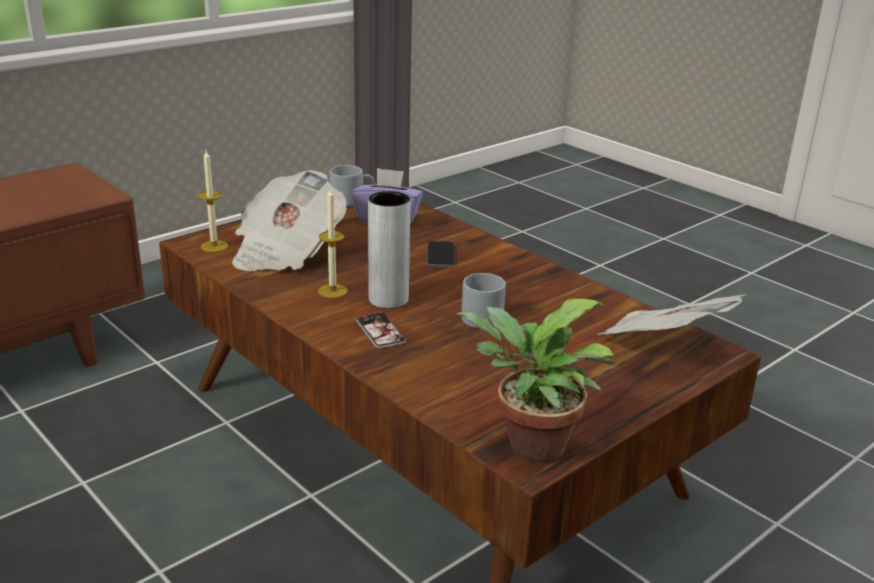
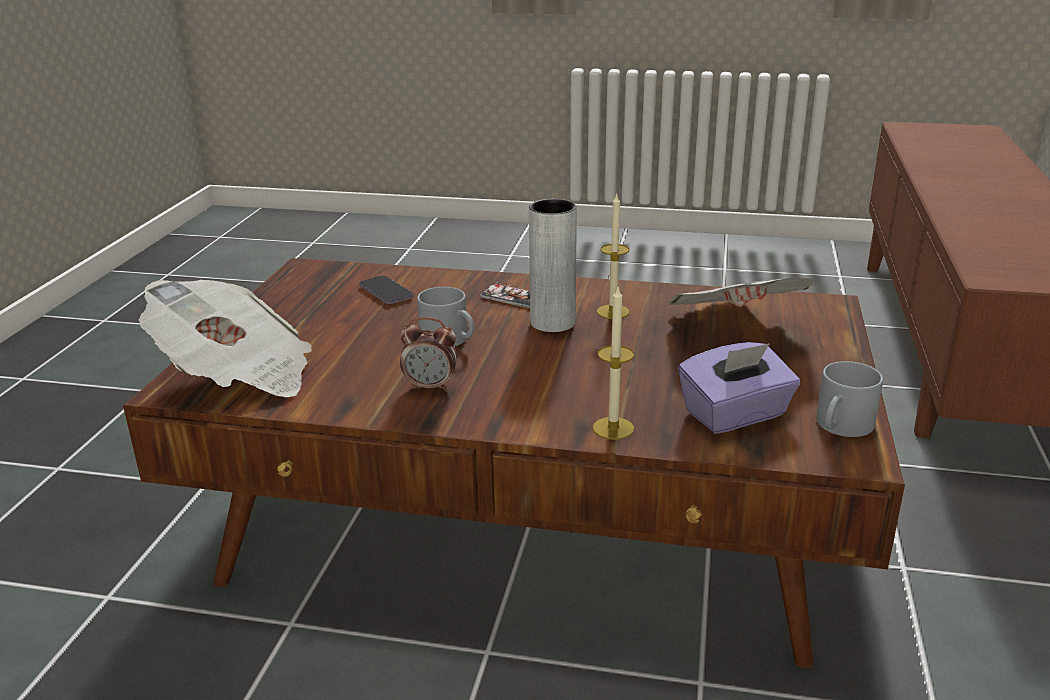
camera: 145 degrees right, 0 degrees up
candle [198,151,228,252] -> candle moved to [593,285,634,440]
phone [427,241,455,267] -> phone moved to [359,276,413,304]
potted plant [456,299,615,463] -> none
none -> alarm clock [400,317,457,391]

